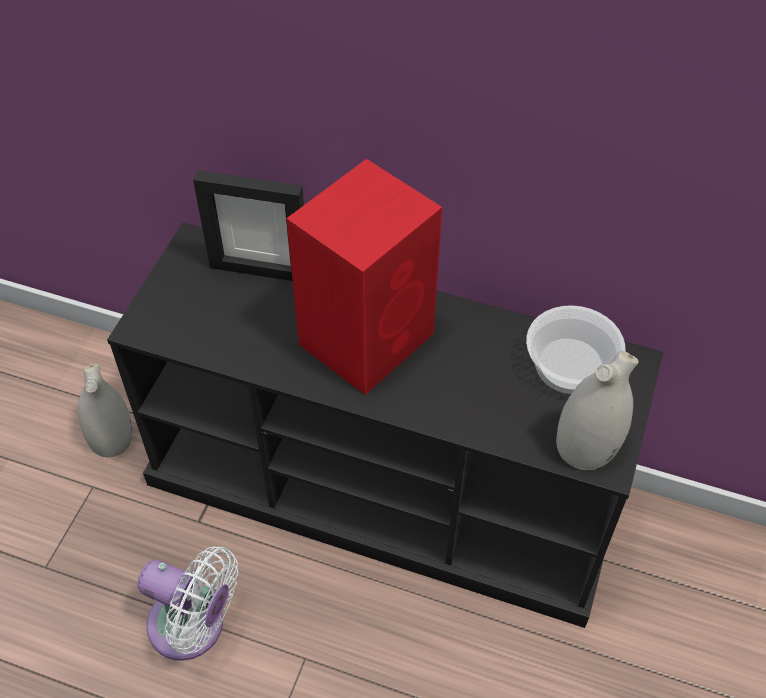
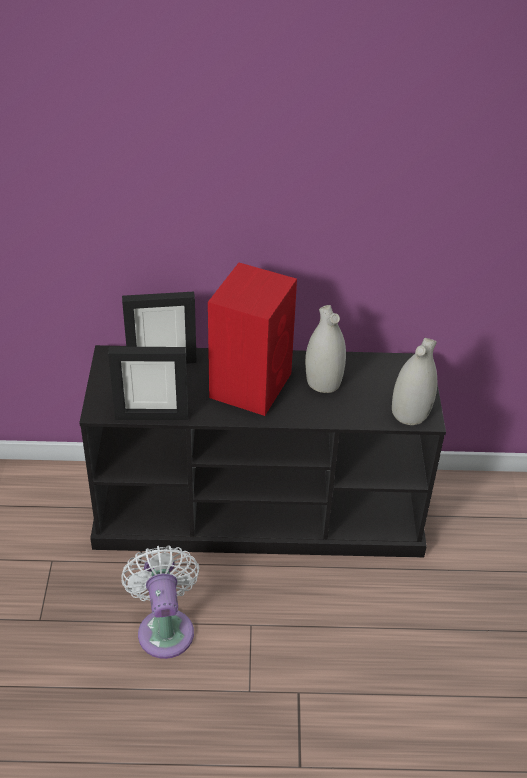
camera: 20 degrees left, 10 degrees down
white vase [77,364,132,458] -> white vase moved to [305,305,346,393]
white fan [137,546,238,661] -> white fan turned 105 degrees counterclockwise [122,546,199,659]
bowl [526,305,625,394] -> none
none -> picture frame [108,347,188,420]

